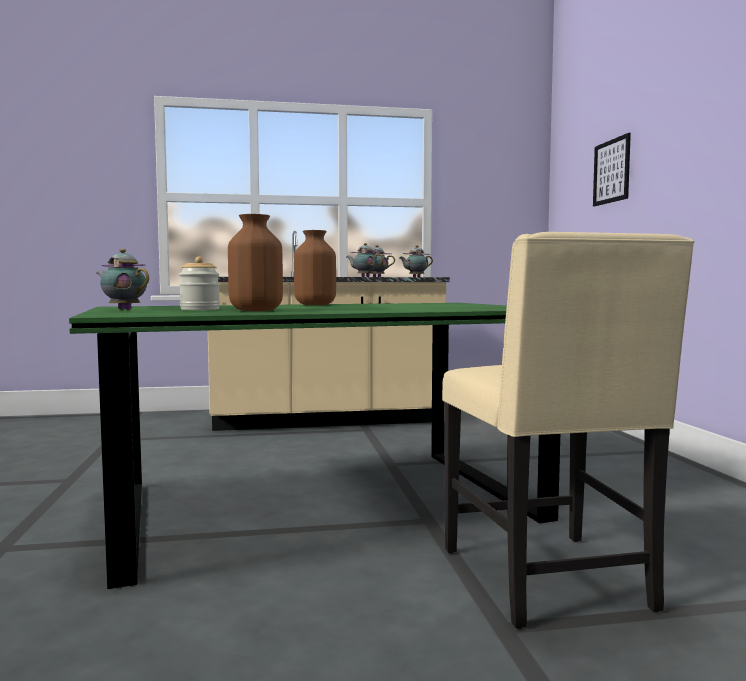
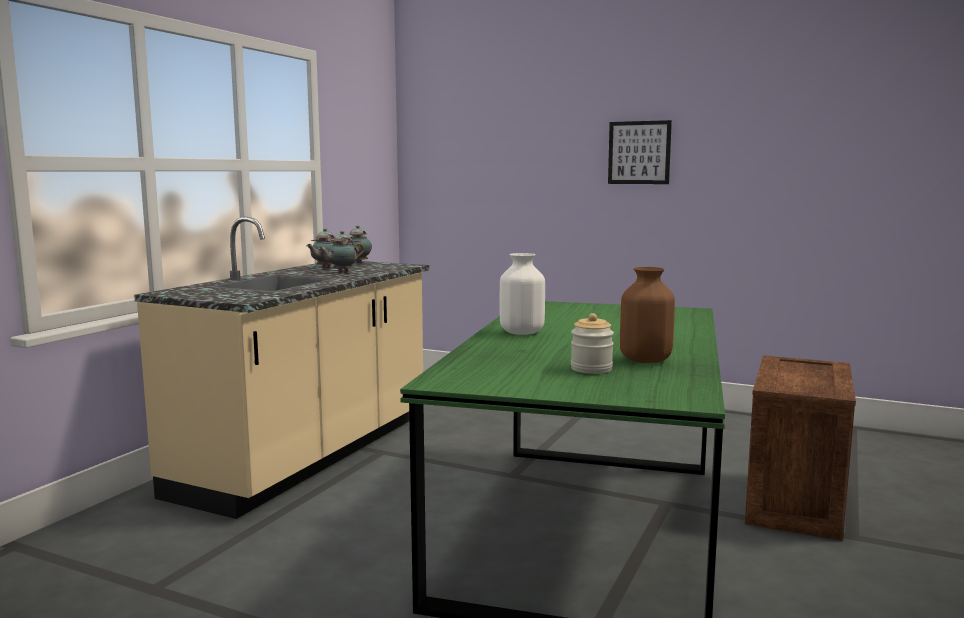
camera: 55 degrees left, 5 degrees up
teapot [96,249,149,310] -> none
brown vase [294,230,336,305] -> white vase [500,253,545,335]
beige chair [442,232,695,629] -> crate [745,355,856,541]
picture [593,133,631,206] -> picture moved to [608,120,672,184]

